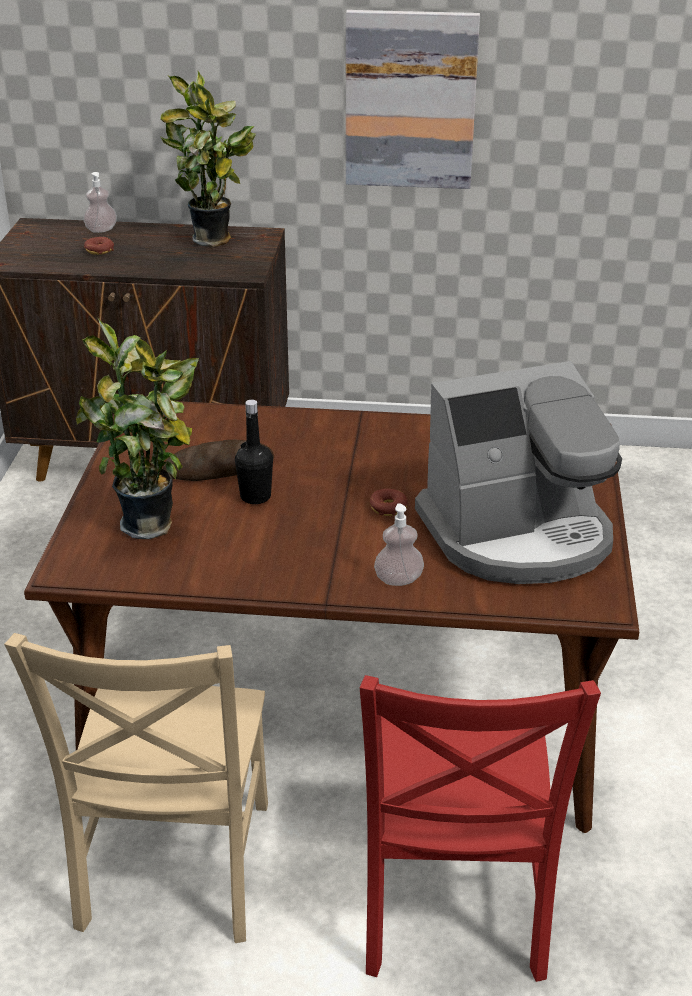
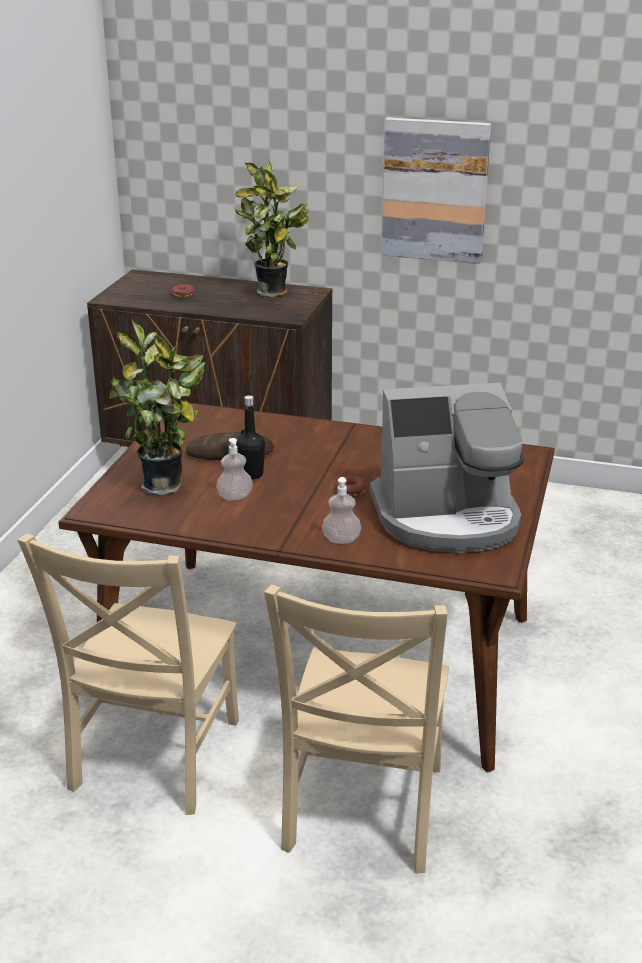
camera: 10 degrees right, 5 degrees down
soap dispenser [83,172,117,233] -> soap dispenser moved to [216,438,253,501]
red chair [360,675,601,982] -> beige chair [264,585,449,873]

